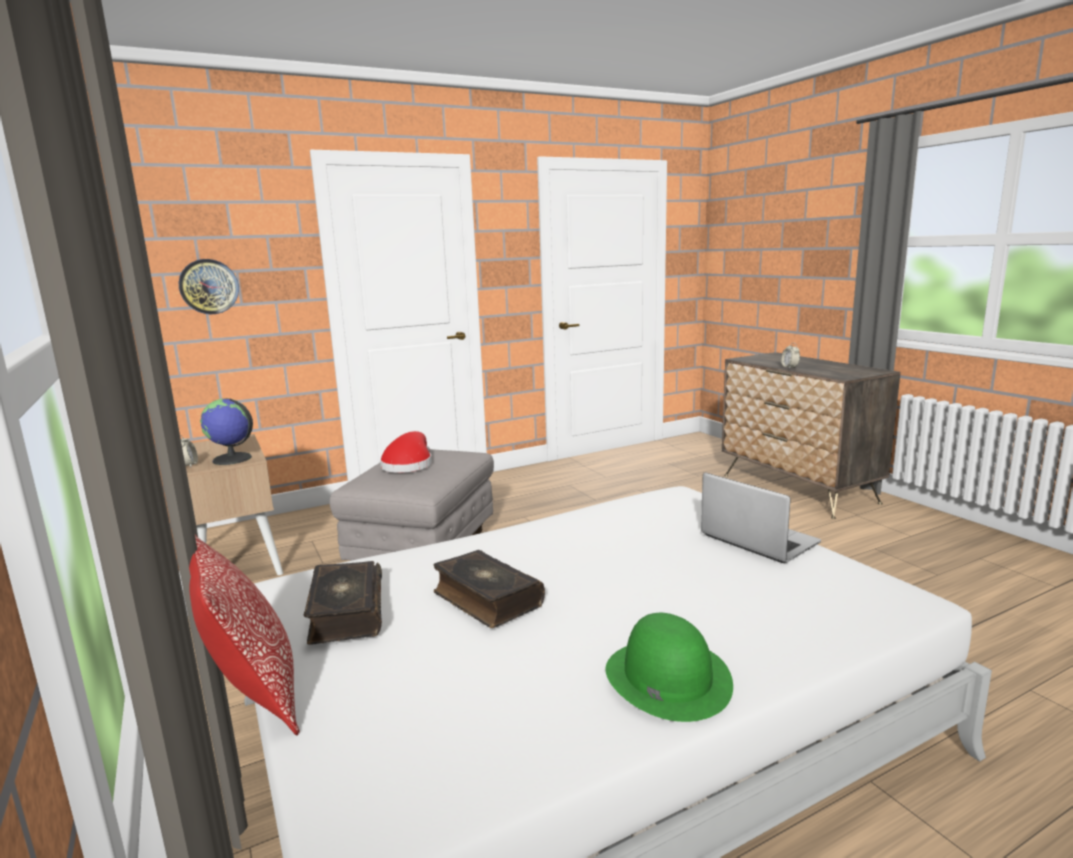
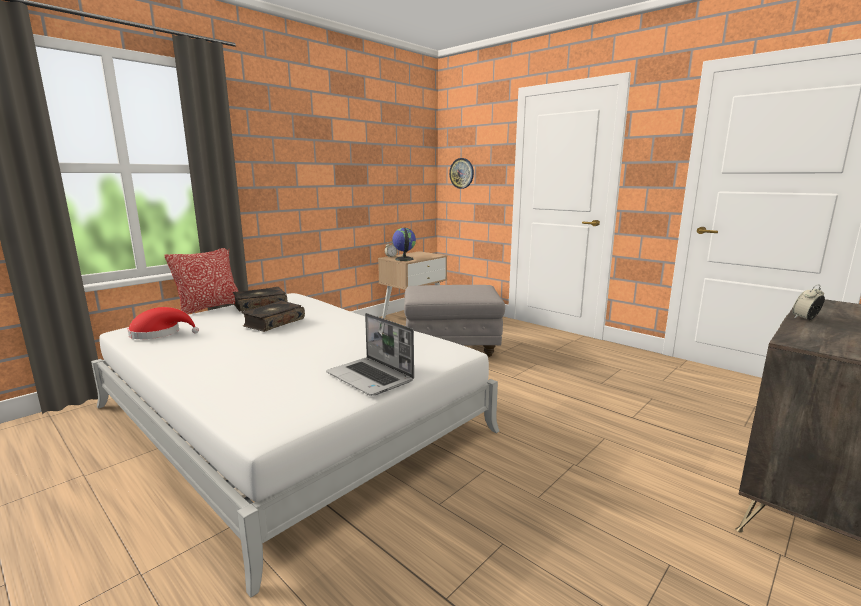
camera: 70 degrees right, 0 degrees up
red hat [380,431,432,473] -> red hat moved to [128,307,199,339]
green hat [606,613,733,722] -> none
laptop [701,473,821,563] -> laptop turned 105 degrees clockwise [326,313,414,396]

